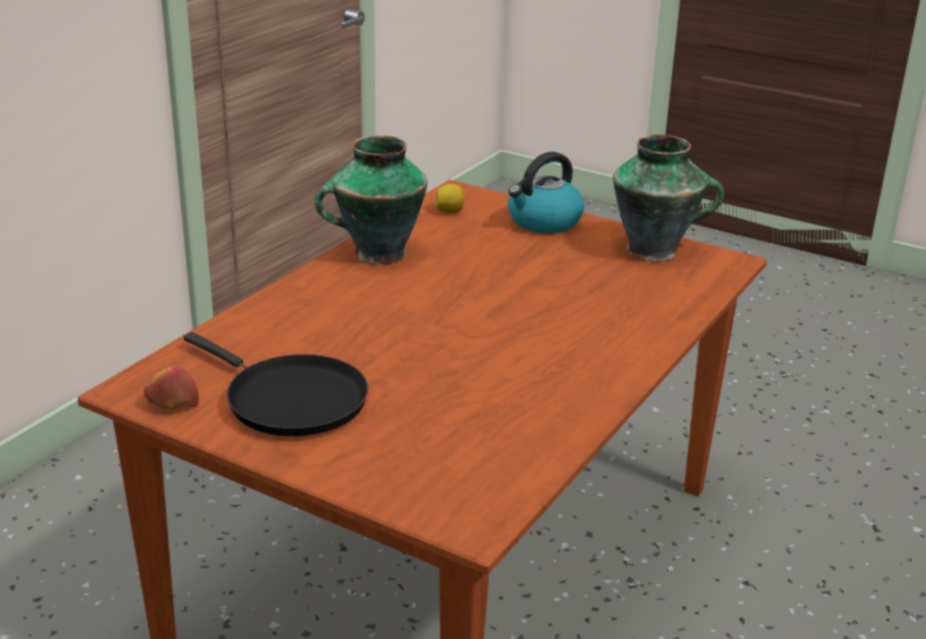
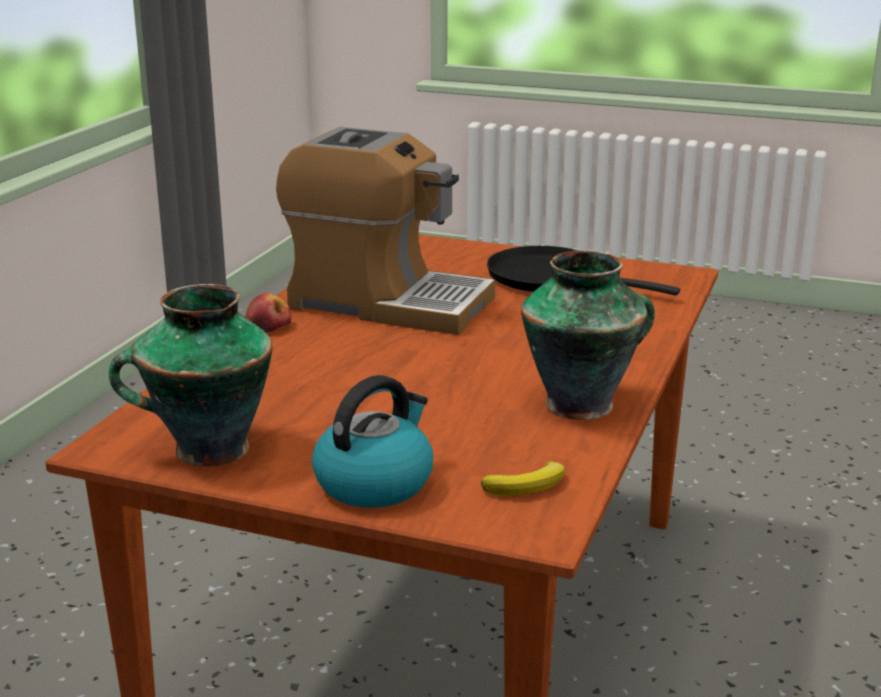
camera: 170 degrees right, 5 degrees down
apple [144,366,199,409] -> apple moved to [245,293,291,333]
lemon [434,184,464,213] -> banana [481,461,565,496]
none -> coffee machine [276,127,495,335]

